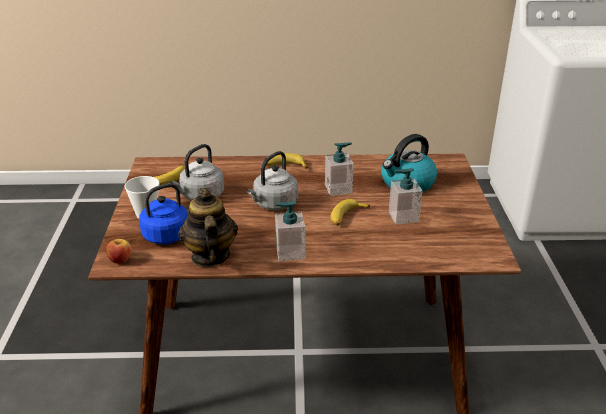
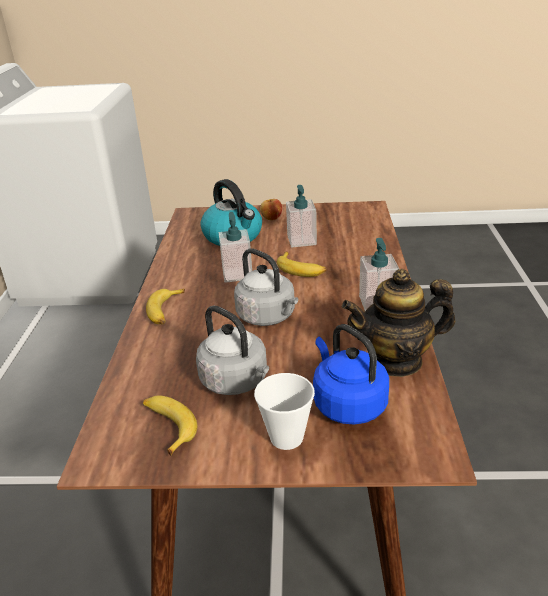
camera: 85 degrees left, 0 degrees up
apple [106,239,132,264] -> apple moved to [260,199,282,220]

